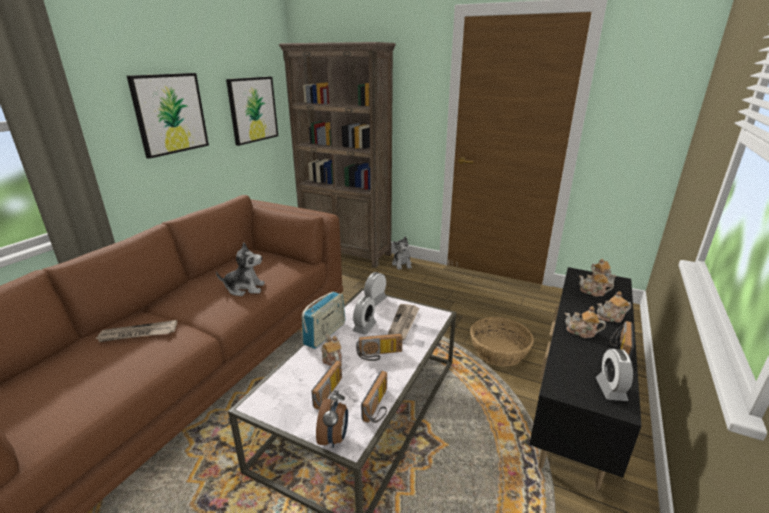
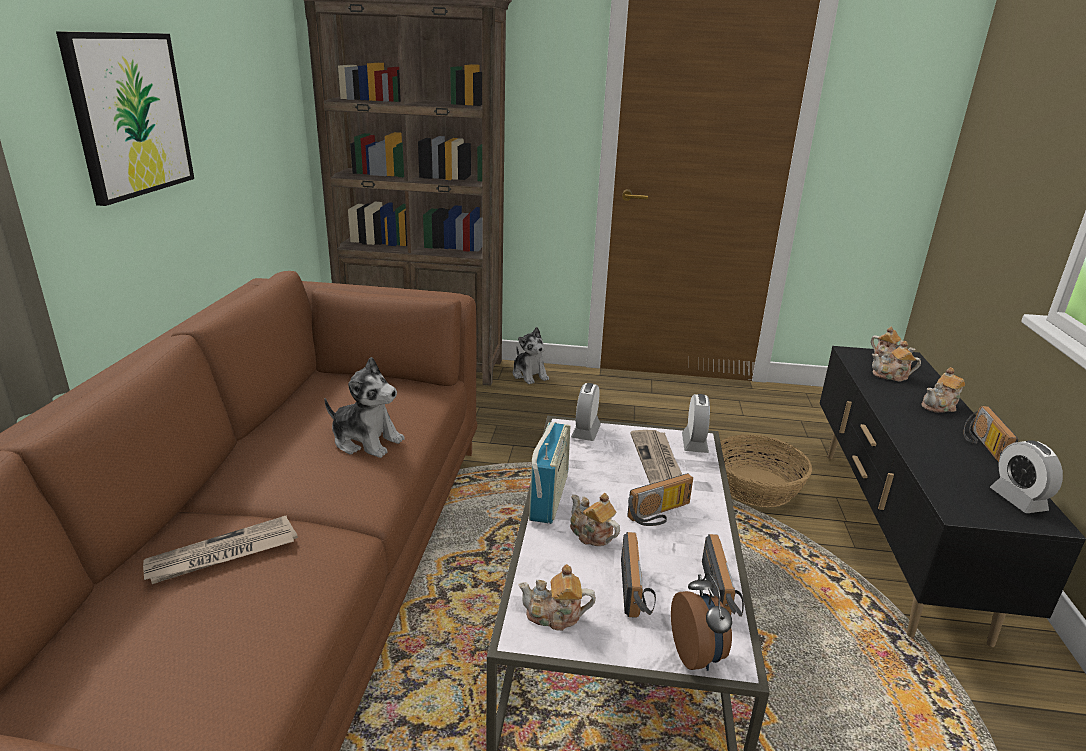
camera: 20 degrees left, 0 degrees up
plush toy [216,243,265,296] -> plush toy turned 45 degrees clockwise [324,357,405,458]
picture [226,77,278,146] -> none
alarm clock [353,296,377,335] -> alarm clock moved to [682,394,710,453]
teapot [565,306,606,338] -> teapot moved to [518,564,596,631]

